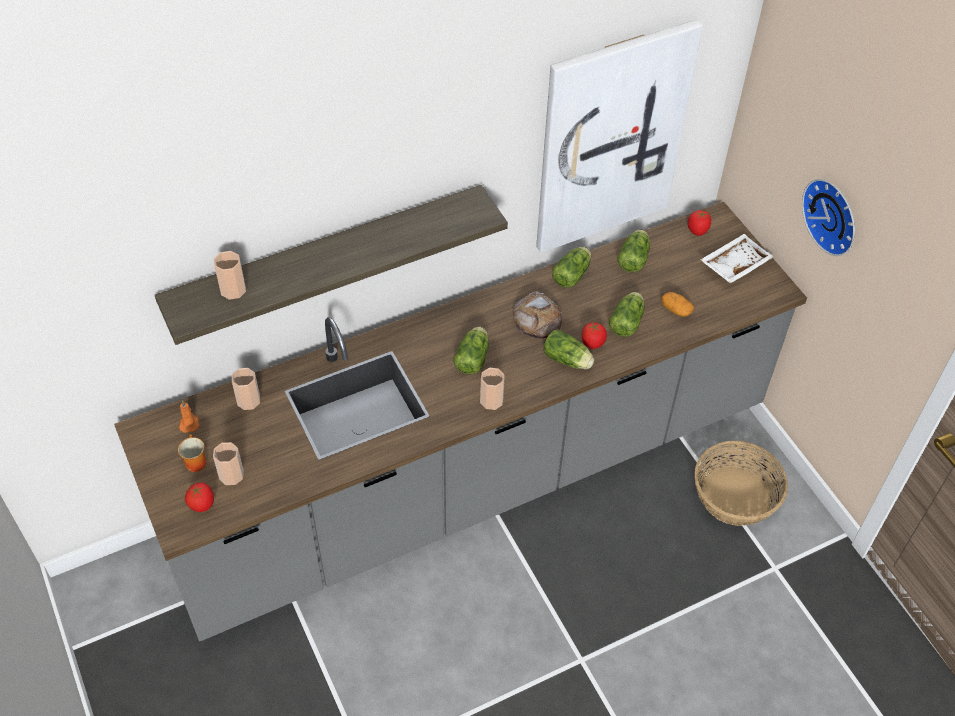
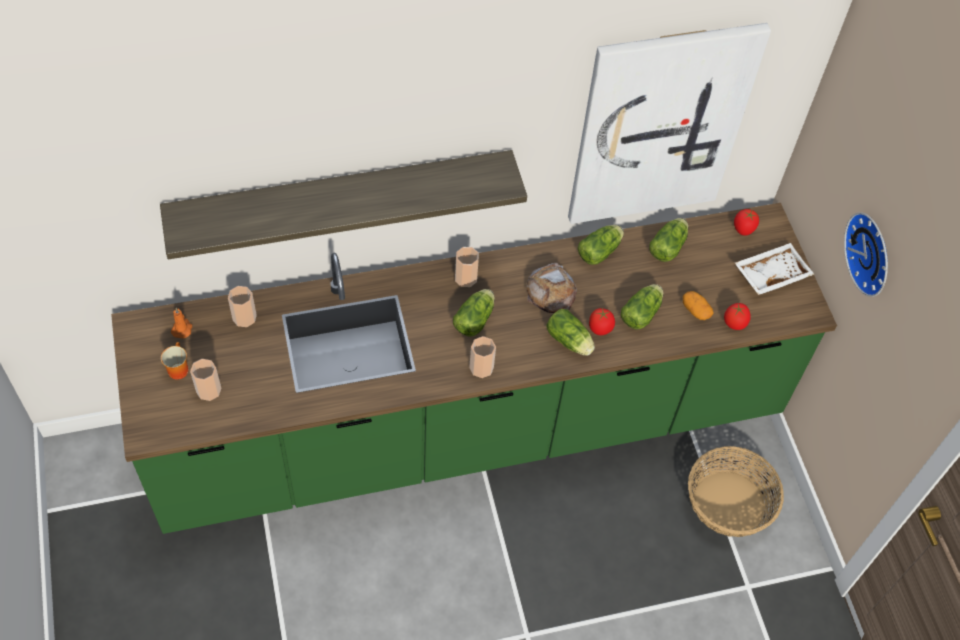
camera: 10 degrees right, 5 degrees up
grey counter [114,202,807,642] -> green counter [111,203,837,534]
tomato [185,483,214,512] -> tomato moved to [724,303,751,330]
cup [214,251,246,300] -> cup moved to [455,247,479,287]

